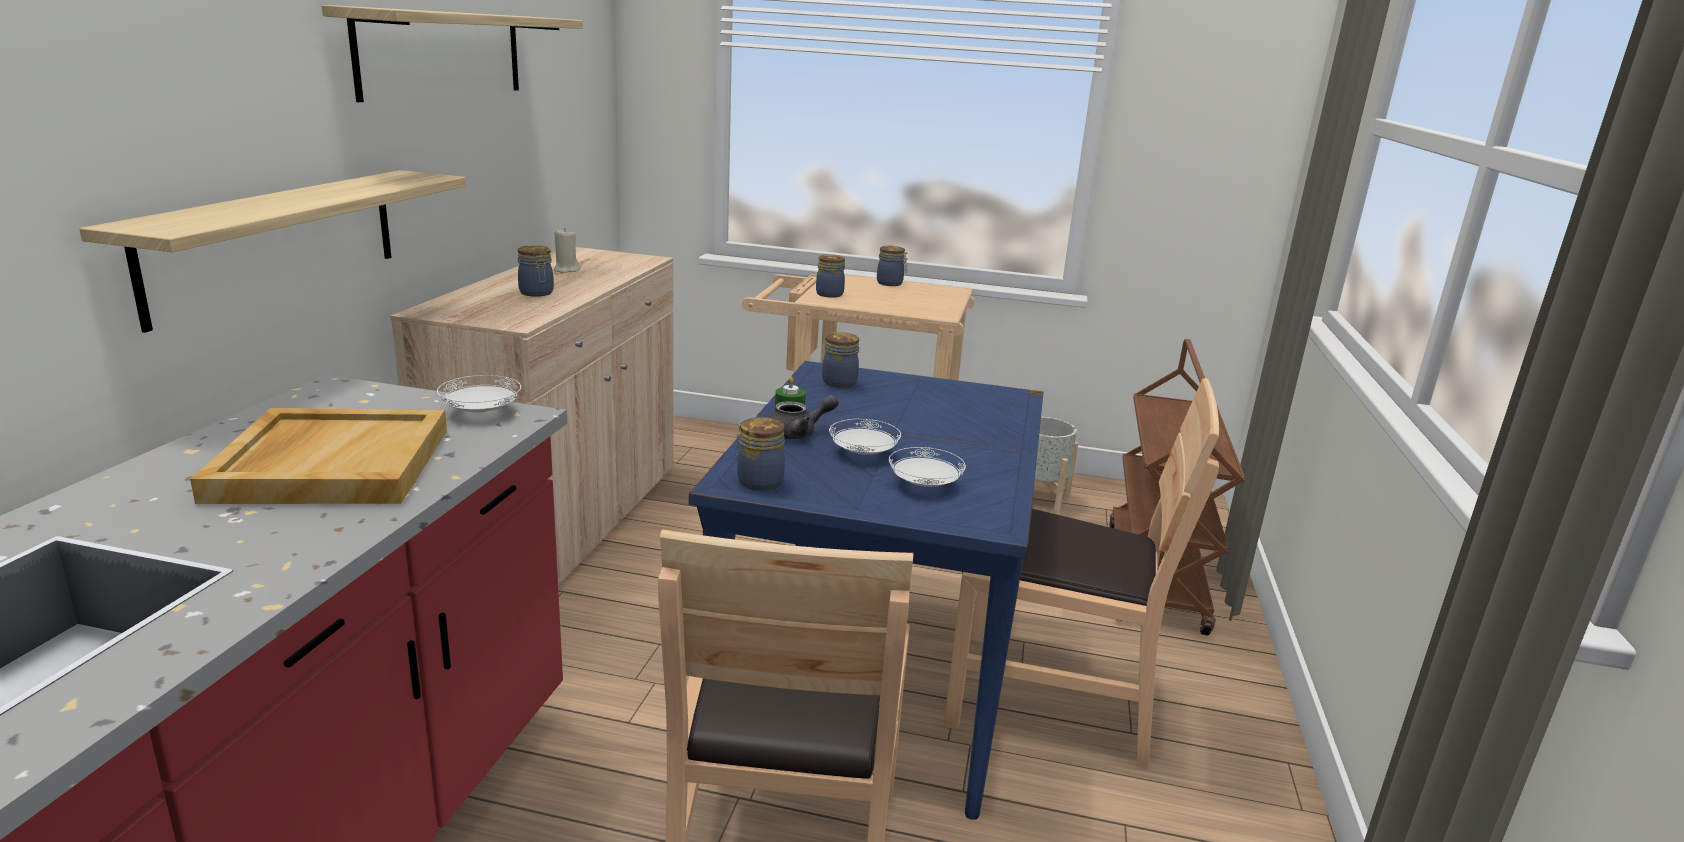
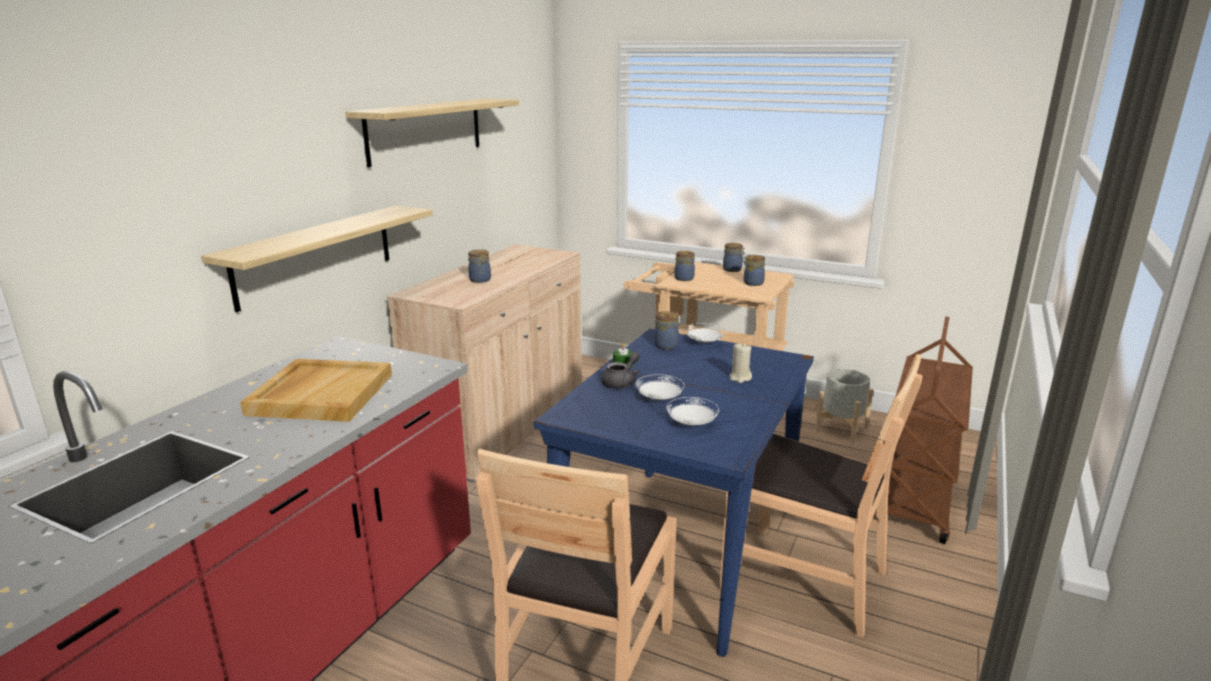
camera: 15 degrees right, 0 degrees up
white plate [437,375,521,413] -> white plate moved to [685,323,726,343]
beige candle [554,228,580,273] -> beige candle moved to [730,344,752,383]
jar [735,417,785,491] -> jar moved to [743,255,765,286]
grey teapot [769,395,839,439] -> grey teapot turned 45 degrees counterclockwise [601,352,640,389]

